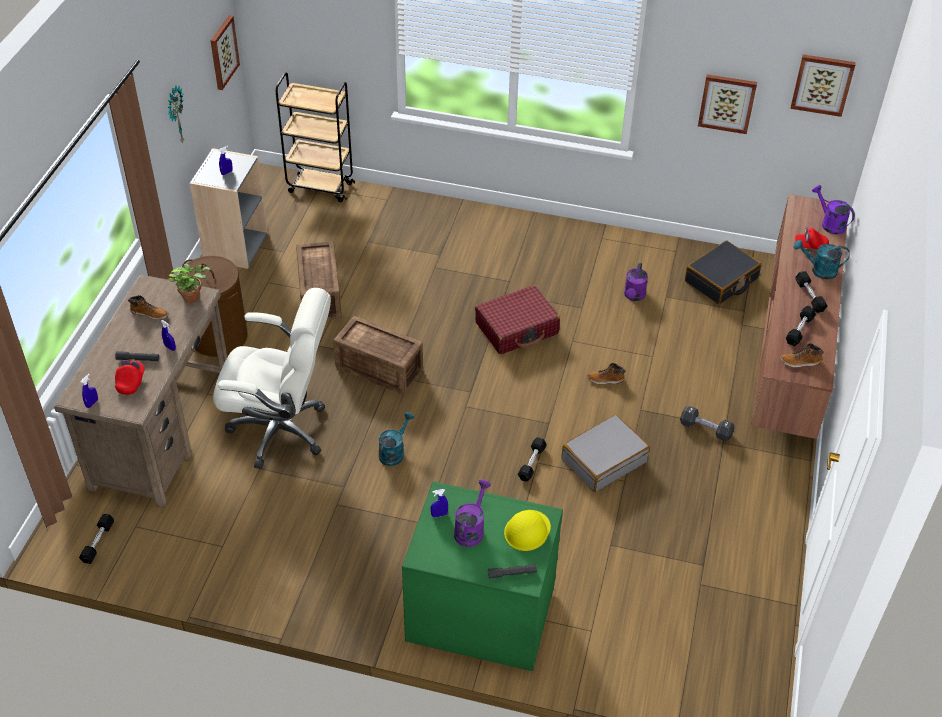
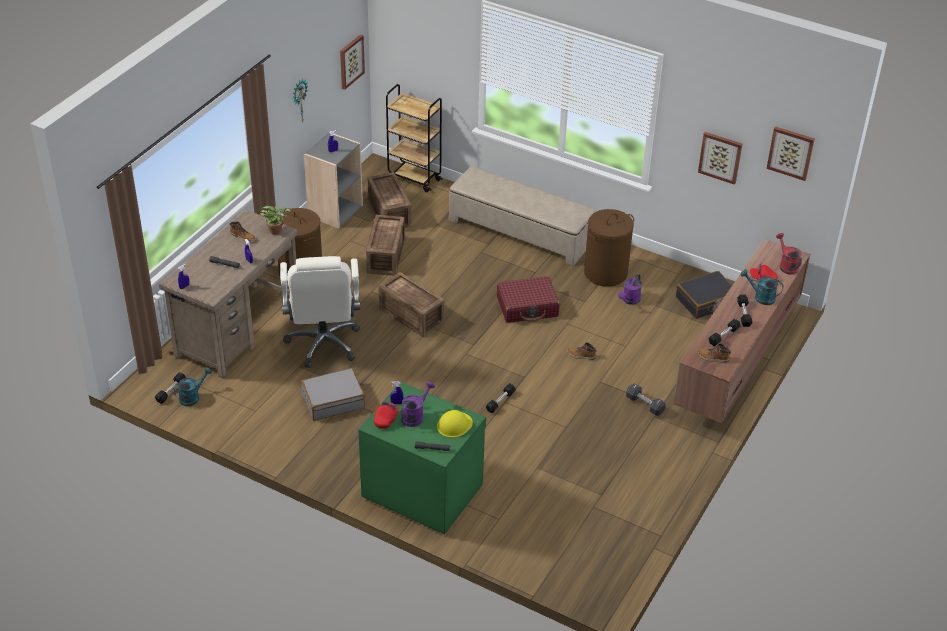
camera: 15 degrees right, 5 degrees down
red cap [115,360,145,395] -> red cap moved to [374,401,399,429]
white office chair [213,288,331,469] -> white office chair turned 60 degrees clockwise [280,256,360,368]
turquoise watering can [379,412,414,466] -> turquoise watering can moved to [174,367,212,406]
grey suitcase [561,414,650,492] -> grey suitcase moved to [301,368,365,421]
purple watering can [812,185,855,235] -> red watering can [776,233,802,275]
none -> crate [367,172,411,228]
none -> beige bench [449,167,595,266]
none -> brown laundry basket [584,209,634,287]

